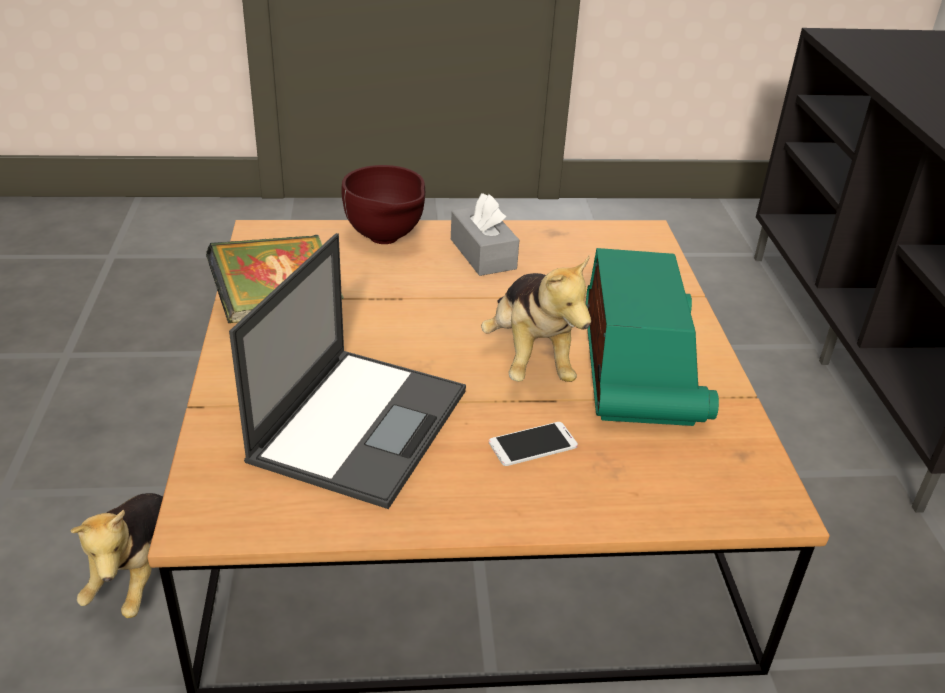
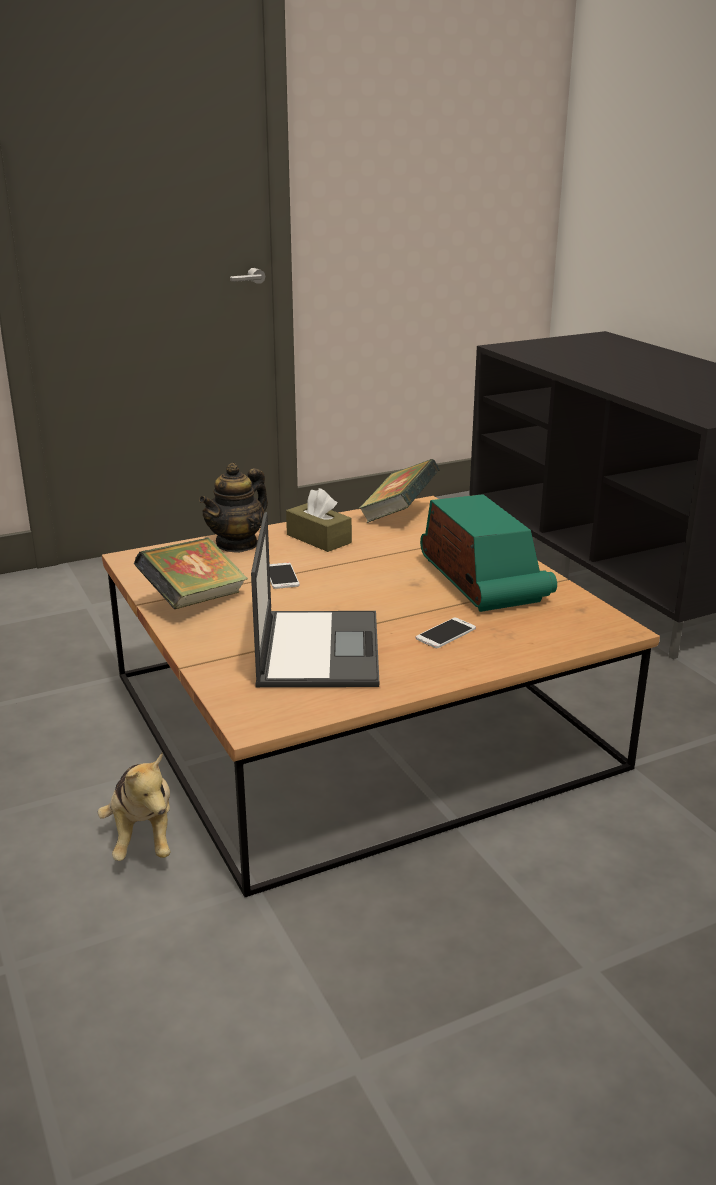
camera: 20 degrees left, 10 degrees down
brown bowl [341,165,425,244] -> teapot [199,463,268,553]
grey tissue box [451,193,519,276] -> brown tissue box [286,488,352,552]
plush toy [481,255,591,382] -> none
none -> phone [270,563,300,589]
none -> book [358,459,439,523]

